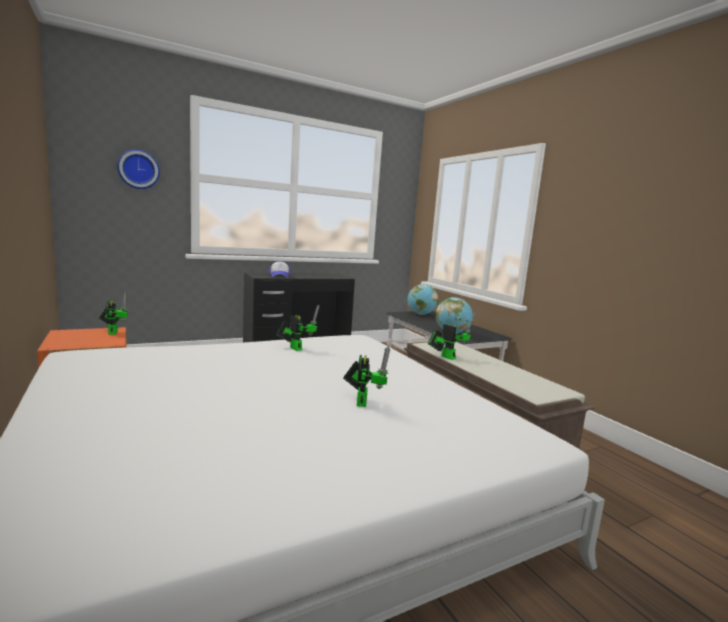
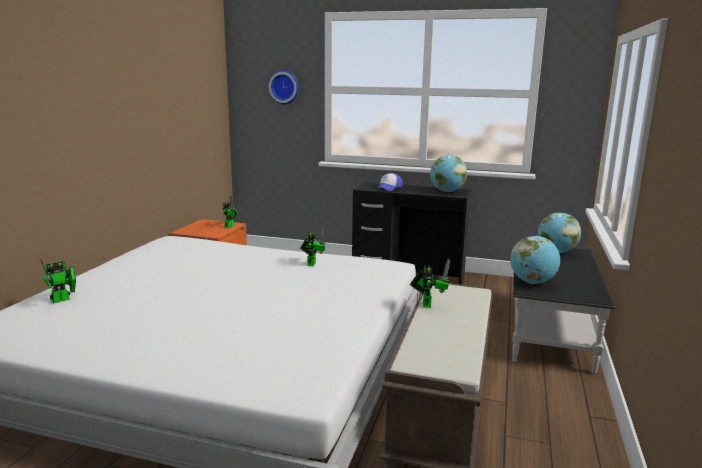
camera: 45 degrees right, 5 degrees up
toy robot [343,346,390,407] -> toy robot moved to [39,256,76,304]
none -> globe [430,155,467,192]

